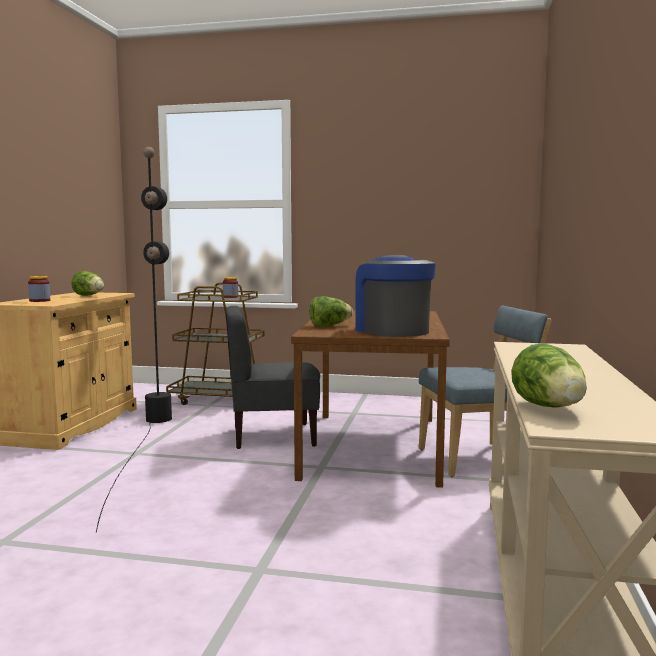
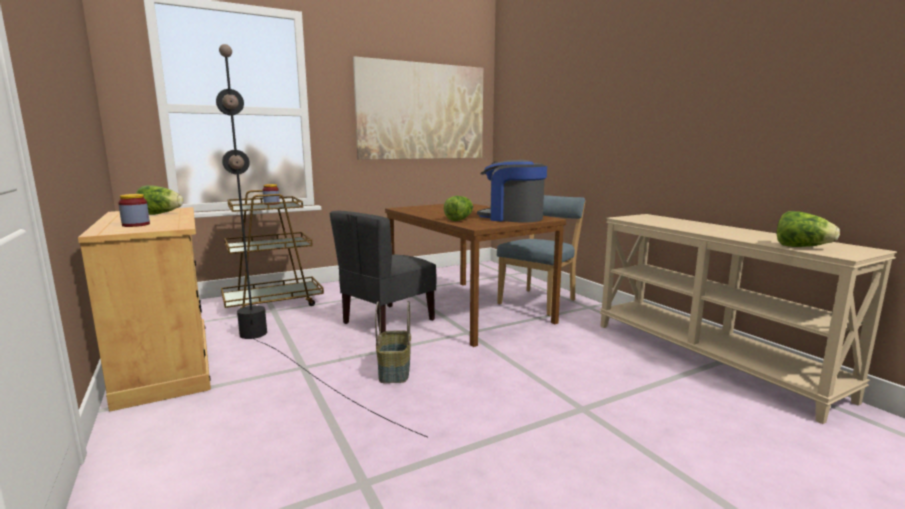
camera: 40 degrees left, 5 degrees up
none -> picture [353,56,483,160]
none -> basket [375,301,411,383]

